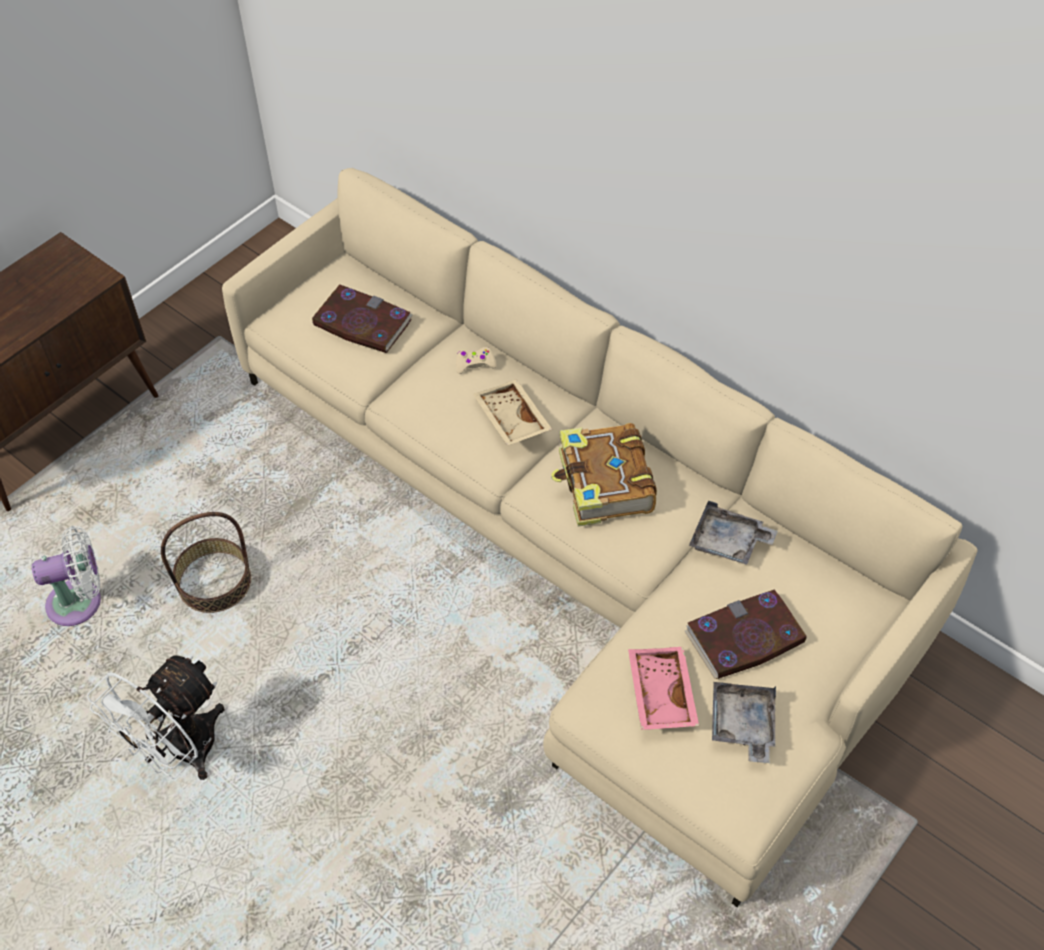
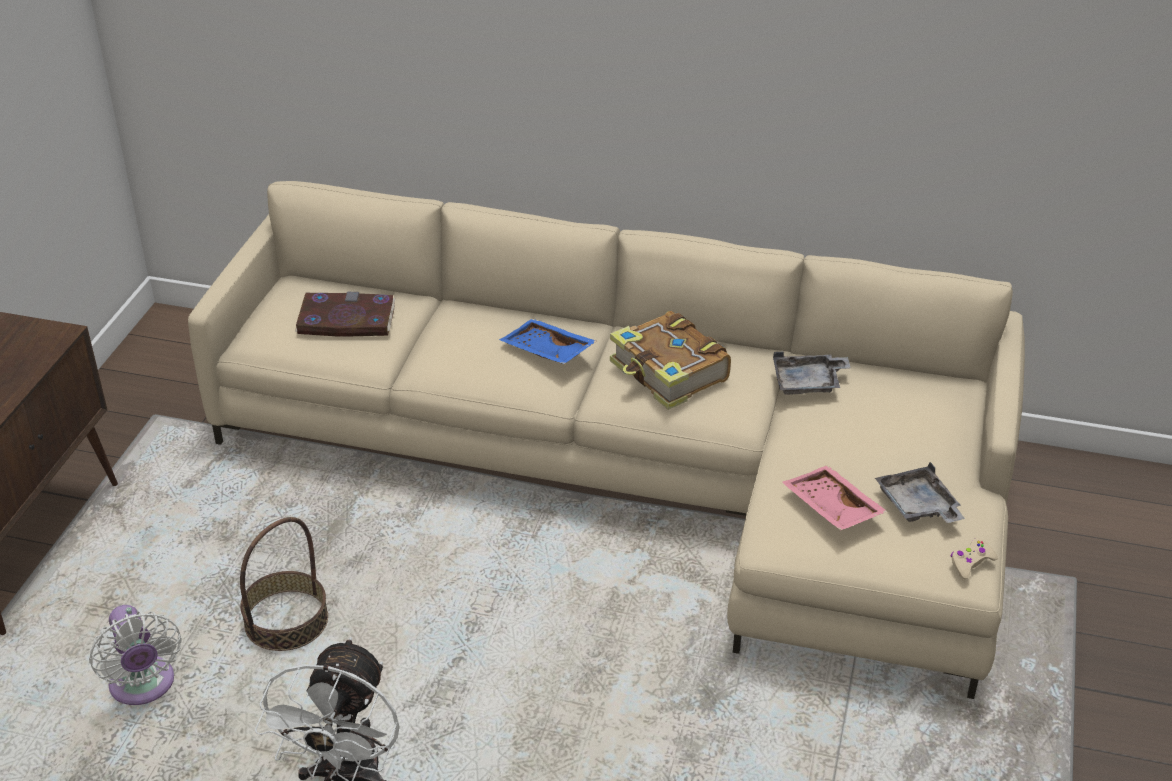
camera: 25 degrees left, 15 degrees down
white fan [32,526,101,626] -> white fan turned 105 degrees clockwise [89,605,181,705]
beige game controller [456,347,496,374] -> beige game controller moved to [951,538,998,579]
beige tray [473,379,552,446] -> blue tray [499,319,596,364]
book [685,590,807,679] -> none

